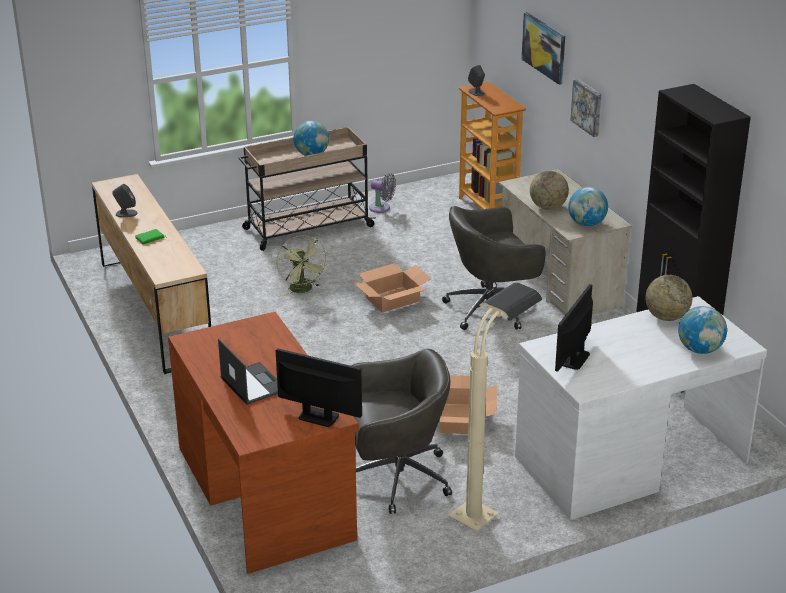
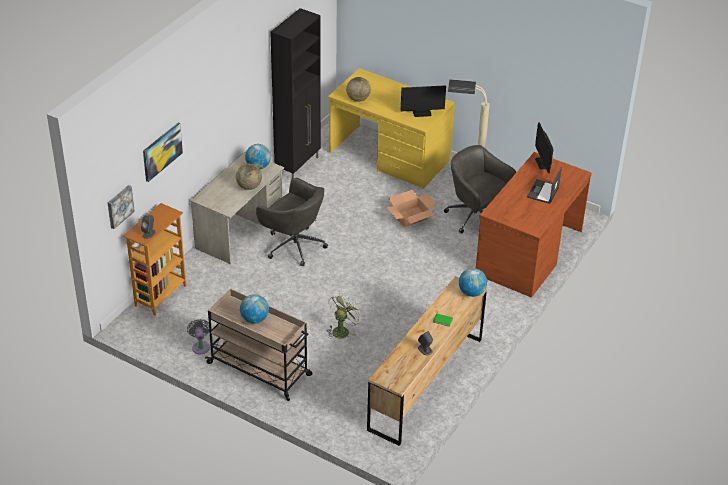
camera: 125 degrees left, 10 degrees up
cardboard box [354,263,432,313] -> none
white desk [515,296,767,520] -> yellow desk [328,68,455,189]
picture [571,79,601,137] -> picture moved to [107,185,135,229]
globe [678,306,727,354] -> globe moved to [459,268,487,297]

